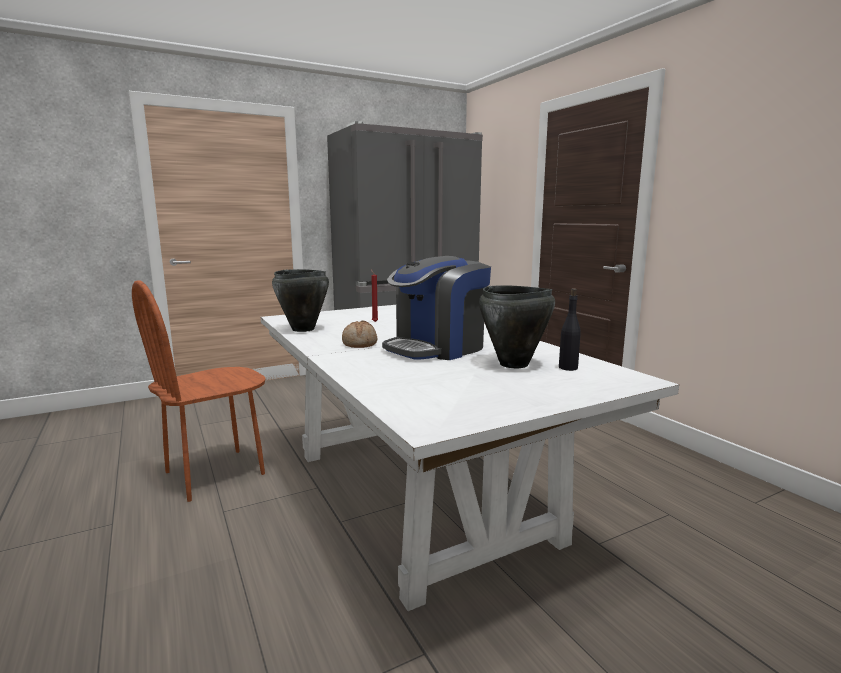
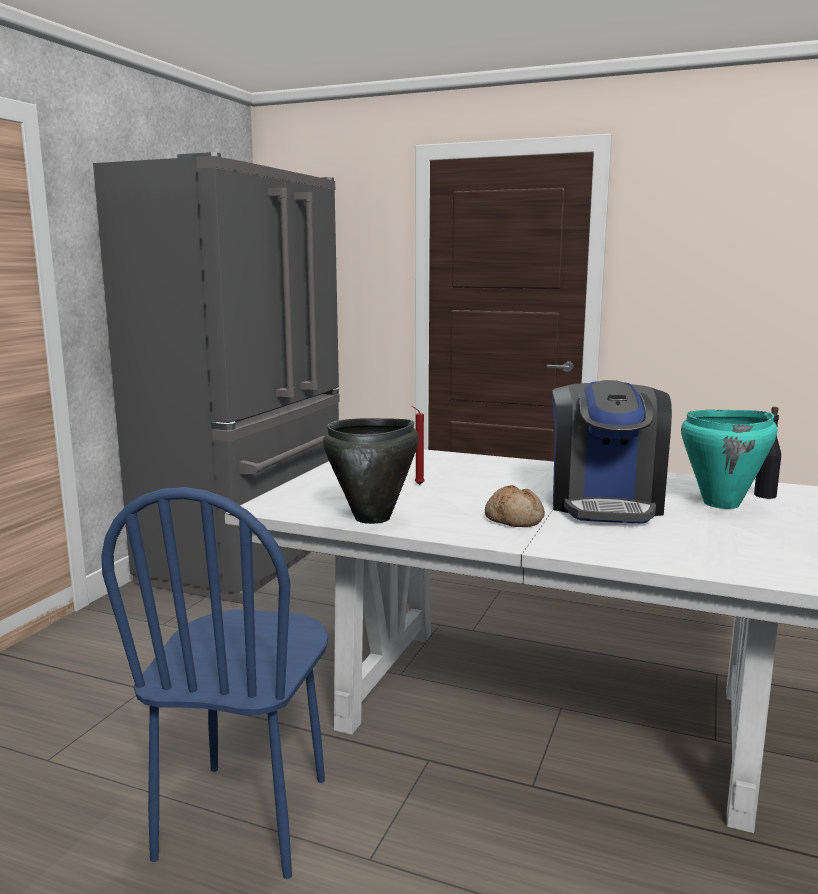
camera: 40 degrees left, 0 degrees up
brown chair [132,280,266,502] -> blue chair [101,487,328,879]
black cooking pot [479,285,555,368] -> turquoise cooking pot [681,410,777,509]

